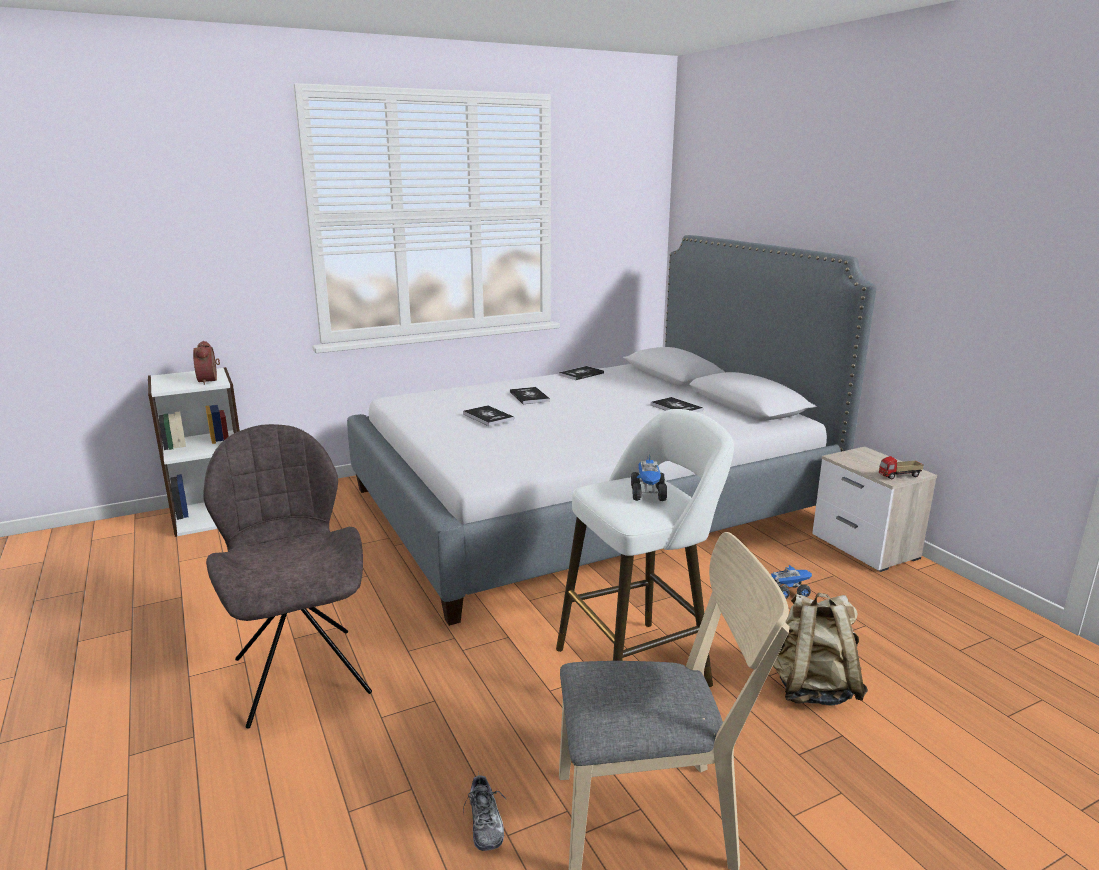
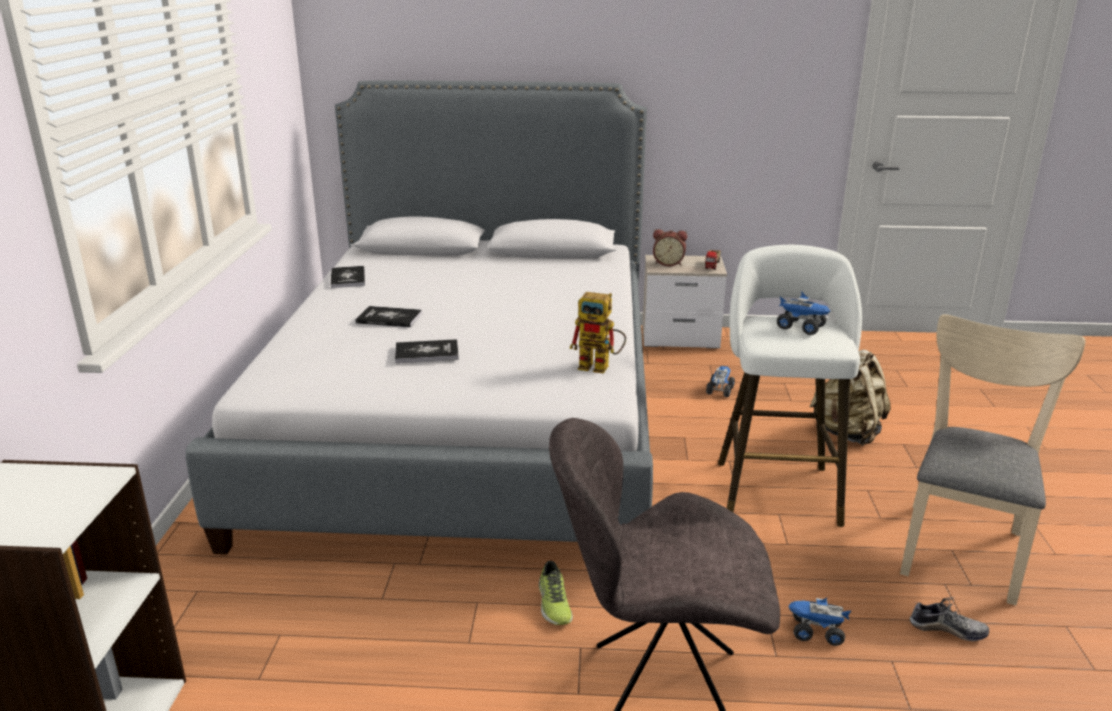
camera: 60 degrees left, 5 degrees up
alarm clock [193,341,220,385] -> alarm clock moved to [653,229,687,266]
book [651,397,703,412] -> none
none -> shoe [539,561,573,625]
none -> toy robot [569,292,626,374]
none -> toy truck [788,598,852,646]

